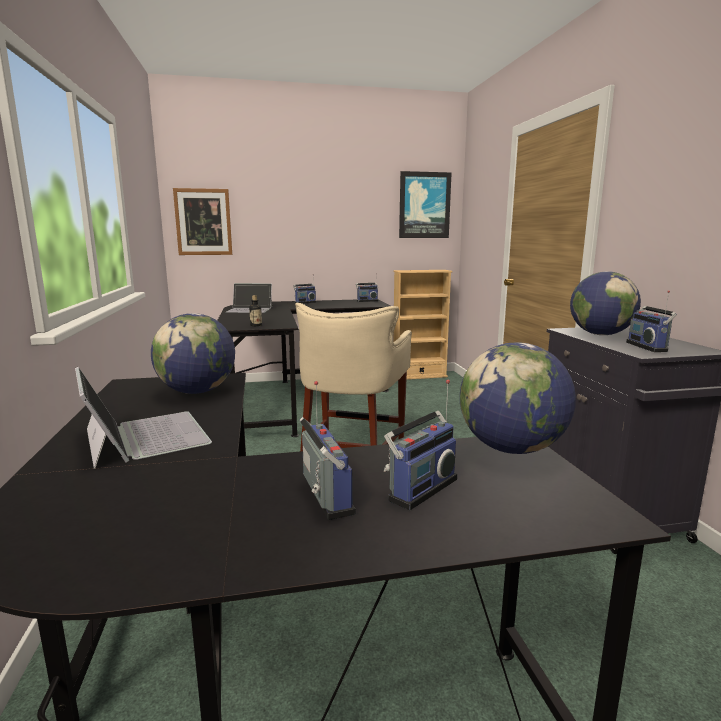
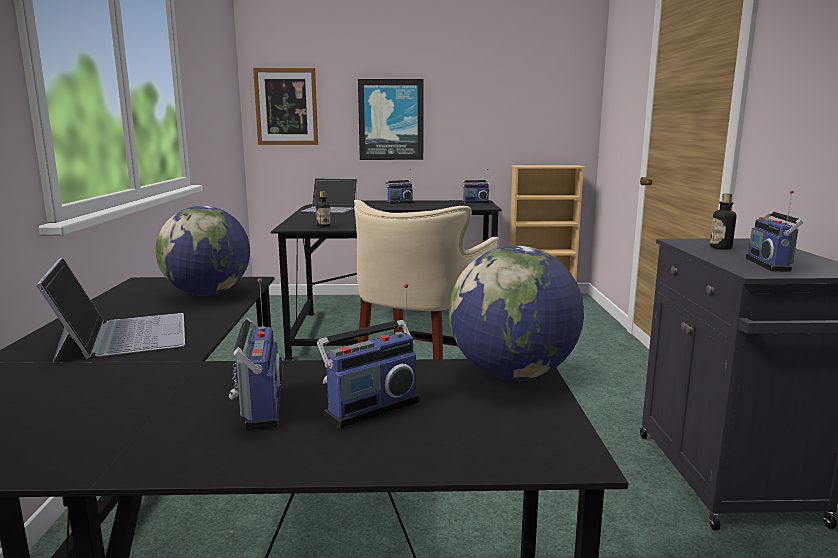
camera: 10 degrees right, 0 degrees up
picture [399,171,452,238] -> picture moved to [358,79,424,160]
globe [570,271,641,335] -> bottle [710,194,736,250]

